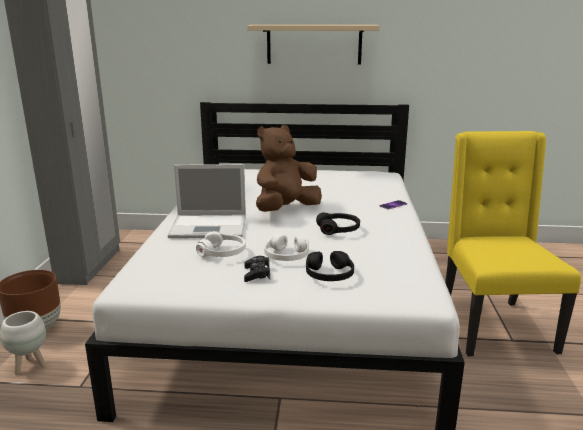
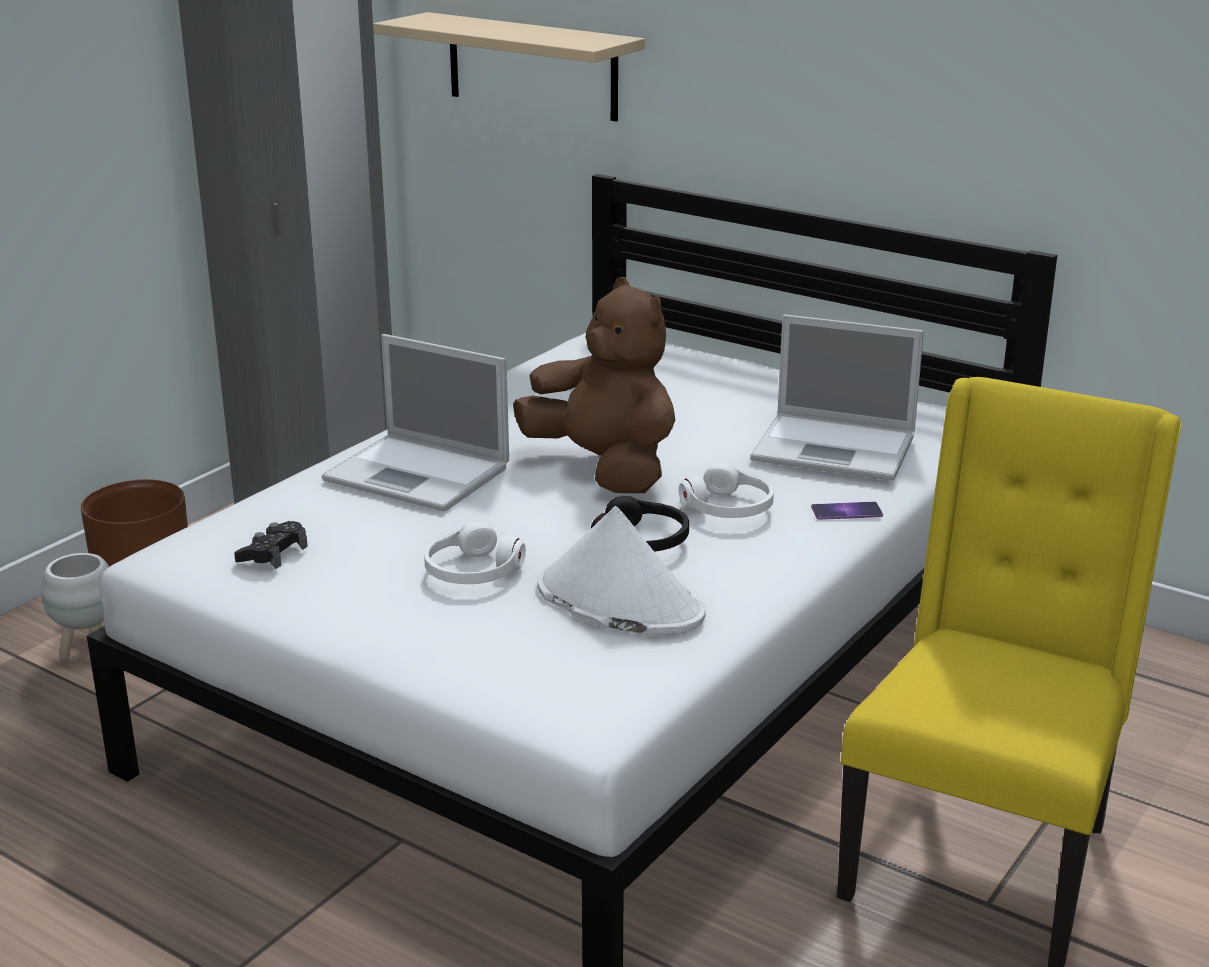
camera: 30 degrees right, 5 degrees up
white headphones [196,231,246,257] -> white headphones moved to [679,463,774,518]
black game controller [244,256,270,282] -> black game controller moved to [234,521,308,569]
beige shelf [247,25,380,64] -> beige shelf moved to [373,12,645,122]
brown plush toy [256,125,322,212] -> brown plush toy turned 60 degrees clockwise [513,277,675,493]
black headphones [306,251,354,281] -> none
none -> white hat [537,506,706,635]
none -> laptop [750,314,924,481]

